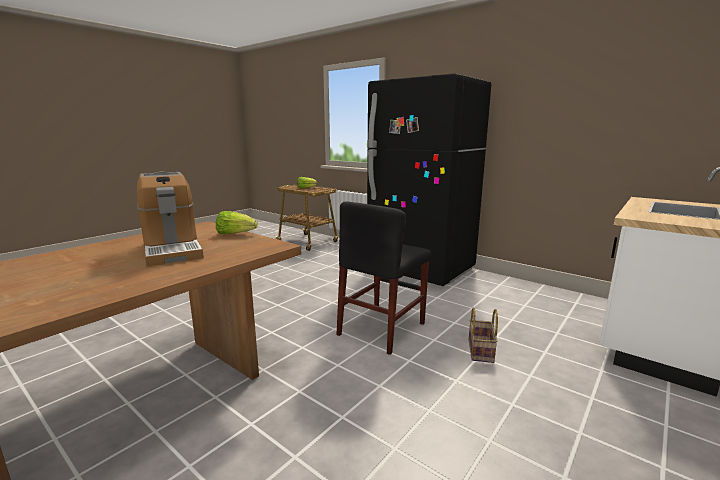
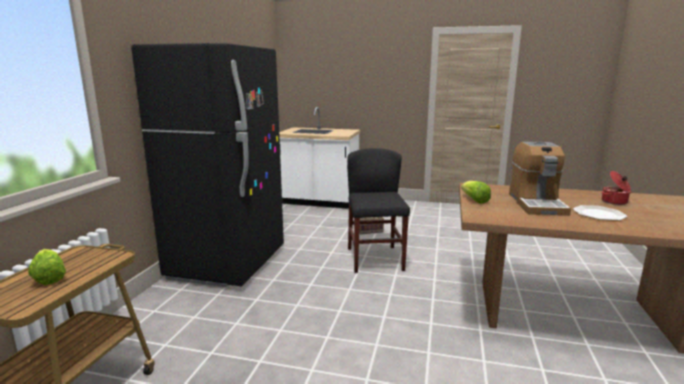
camera: 115 degrees left, 0 degrees up
coffee machine [137,171,204,267] -> coffee machine turned 150 degrees clockwise [509,142,571,216]
black chair [336,201,431,355] -> black chair turned 105 degrees counterclockwise [347,148,410,273]
none -> plate [573,205,627,221]
none -> cooking pot [601,171,631,205]

